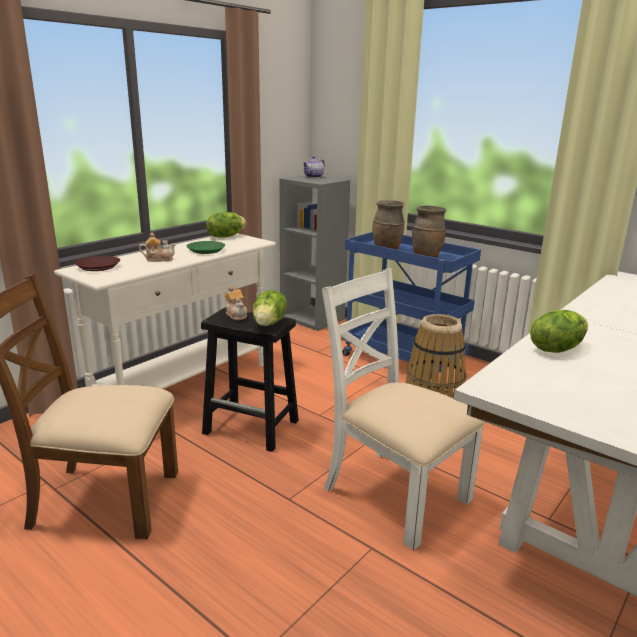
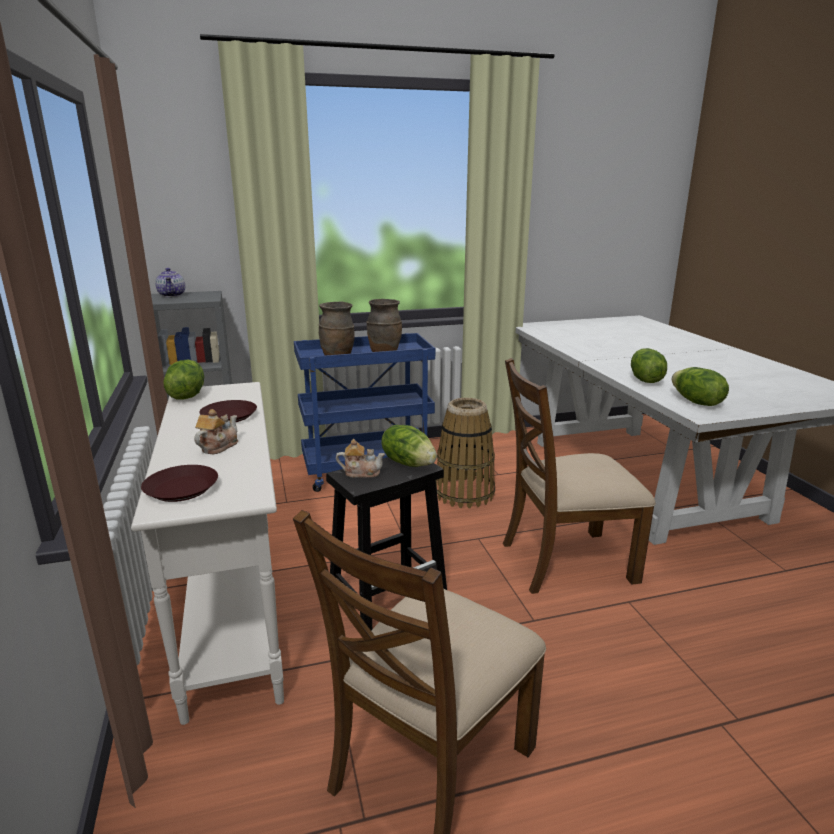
camera: 55 degrees left, 0 degrees up
green plate [186,241,225,254] -> brown plate [199,400,257,422]
white chair [322,268,485,550] -> brown chair [503,358,656,594]
none -> lettuce [672,367,729,406]

